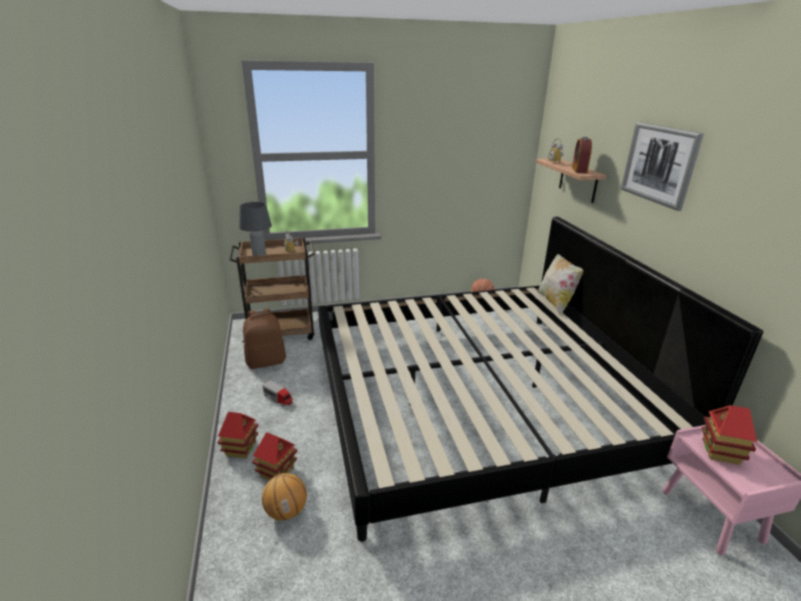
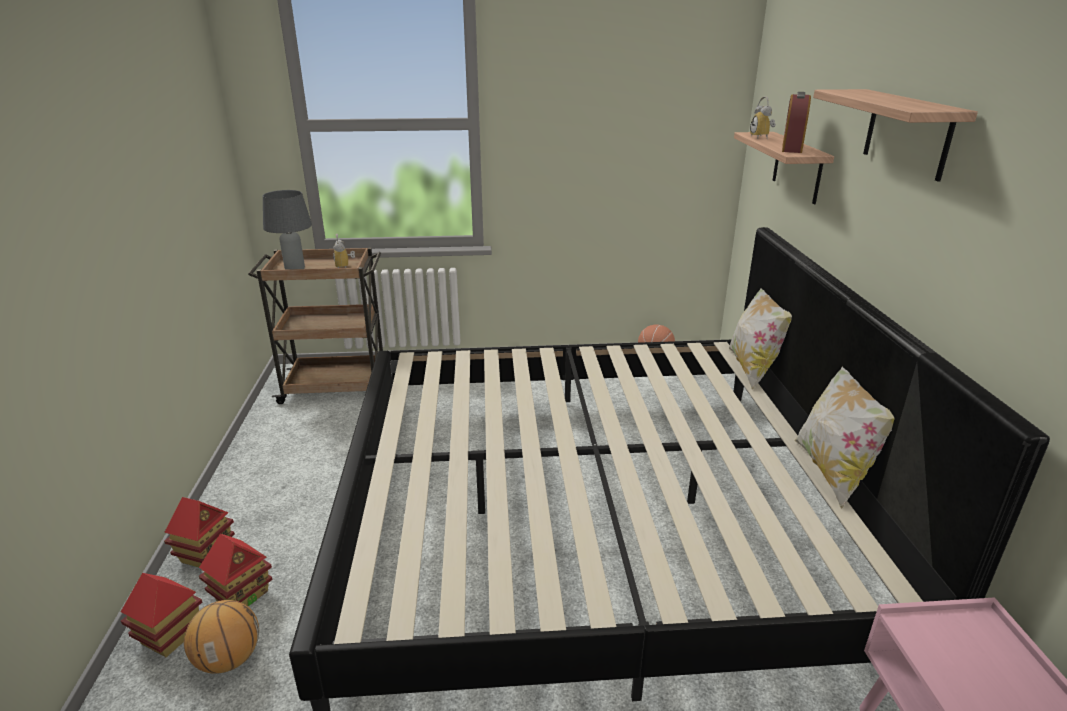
camera: 10 degrees right, 0 degrees up
brown backpack [243,308,286,369] -> none
toy truck [262,381,293,407] -> none
picture [621,122,704,211] -> shelf [813,89,978,182]
toy house [702,405,757,465] -> toy house moved to [121,573,202,657]
none -> pillow [794,367,895,508]

